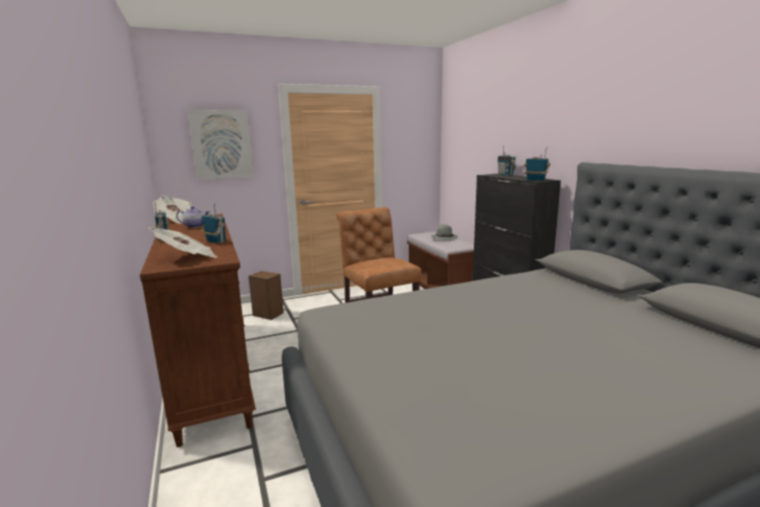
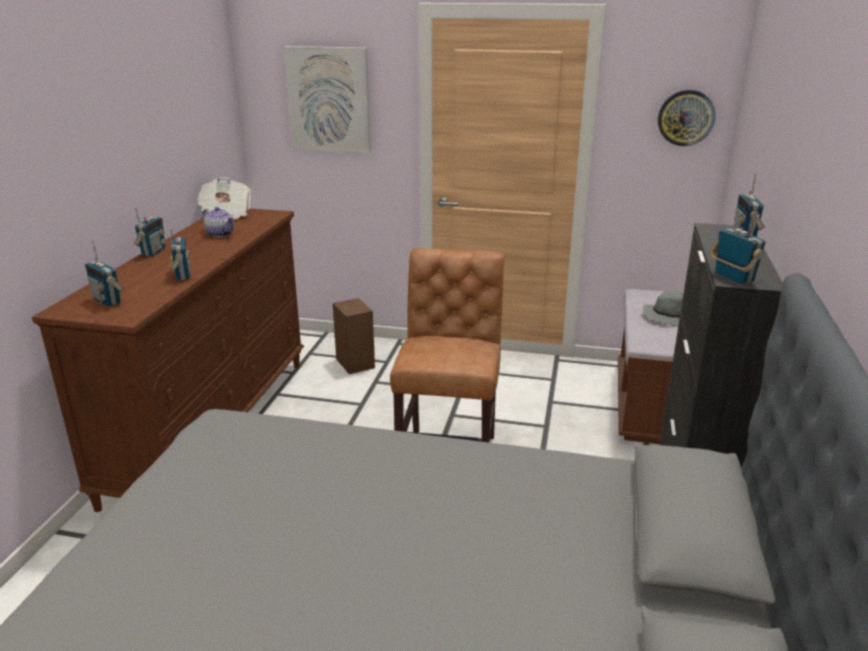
camera: 35 degrees right, 10 degrees up
newspaper [149,227,218,258] -> radio [85,241,124,307]
none -> wall clock [658,90,715,146]

